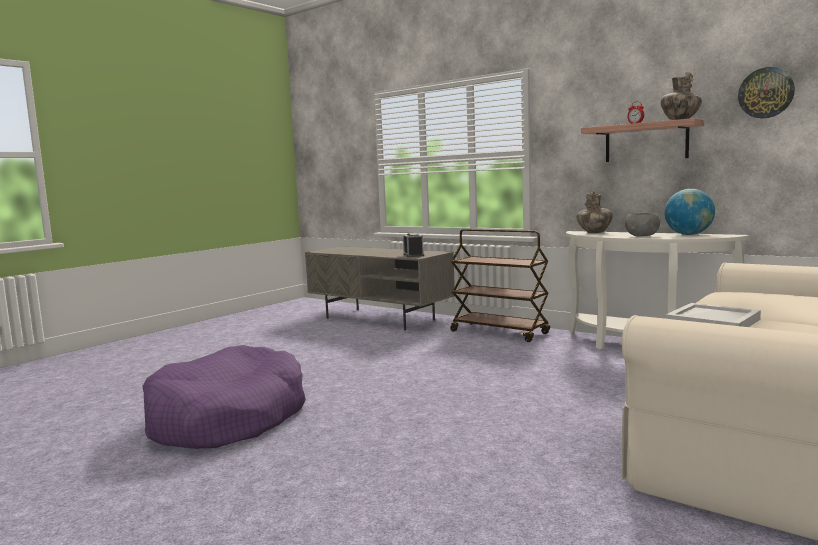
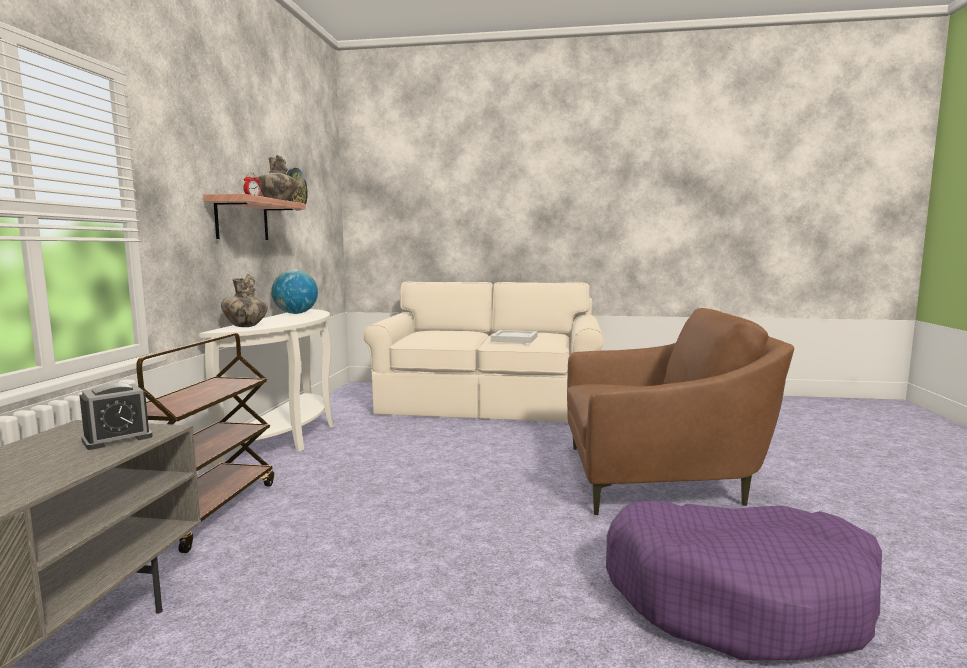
camera: 120 degrees left, 0 degrees up
grey bowl [625,213,660,236] -> none
none -> brown armchair [567,308,794,515]

